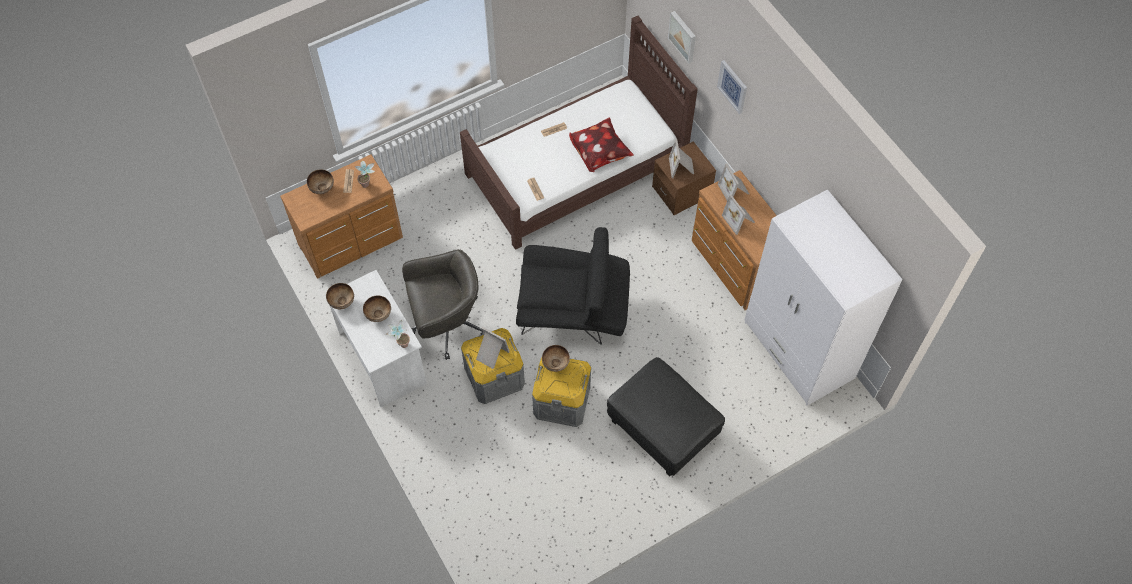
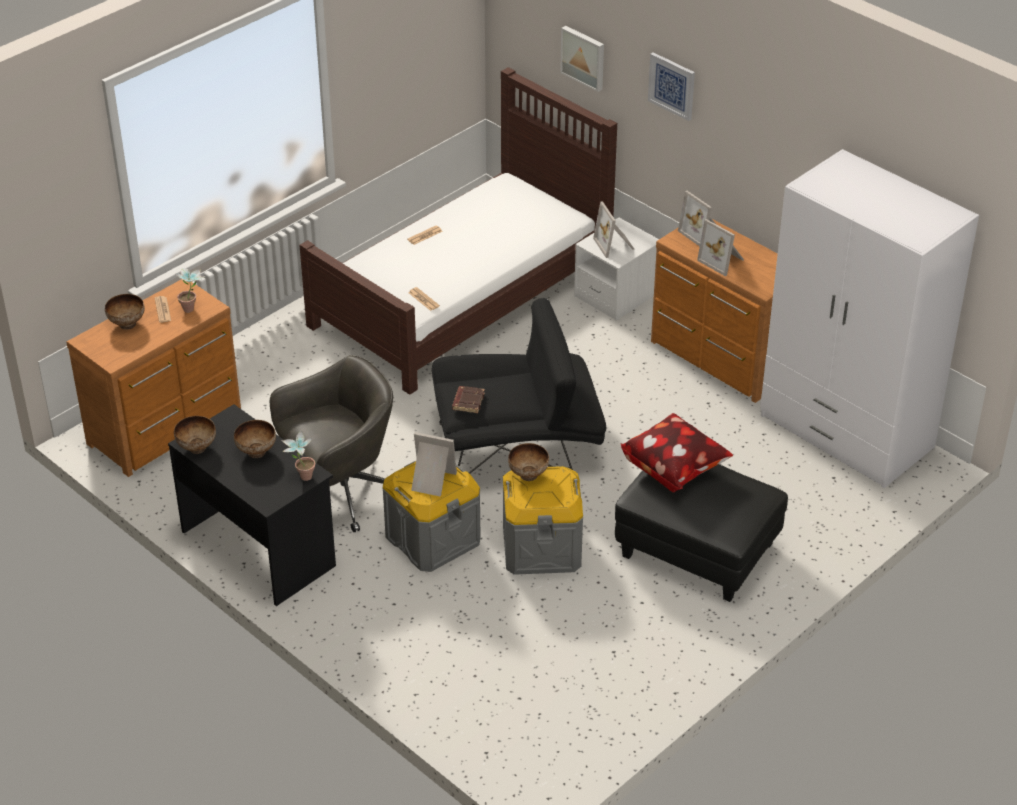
camera: 15 degrees left, 20 degrees down
white desk [325,270,427,407] -> black desk [168,404,336,606]
pillow [569,118,634,172] -> pillow moved to [620,413,733,492]
brown nightstand [652,141,716,215] -> white nightstand [574,218,659,321]
none -> brown book [452,386,485,413]

